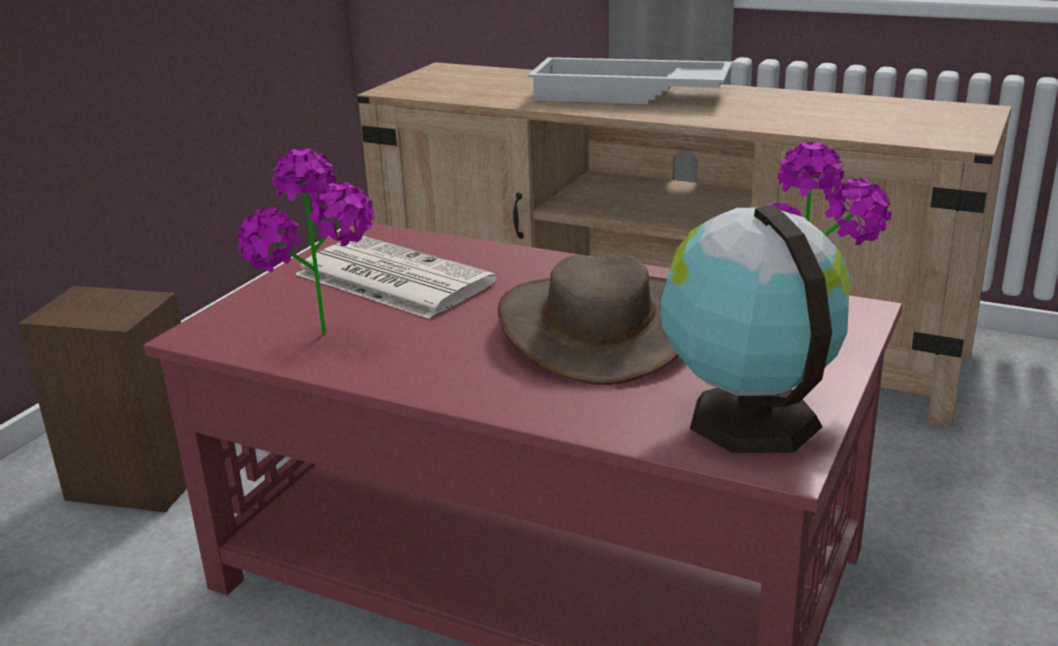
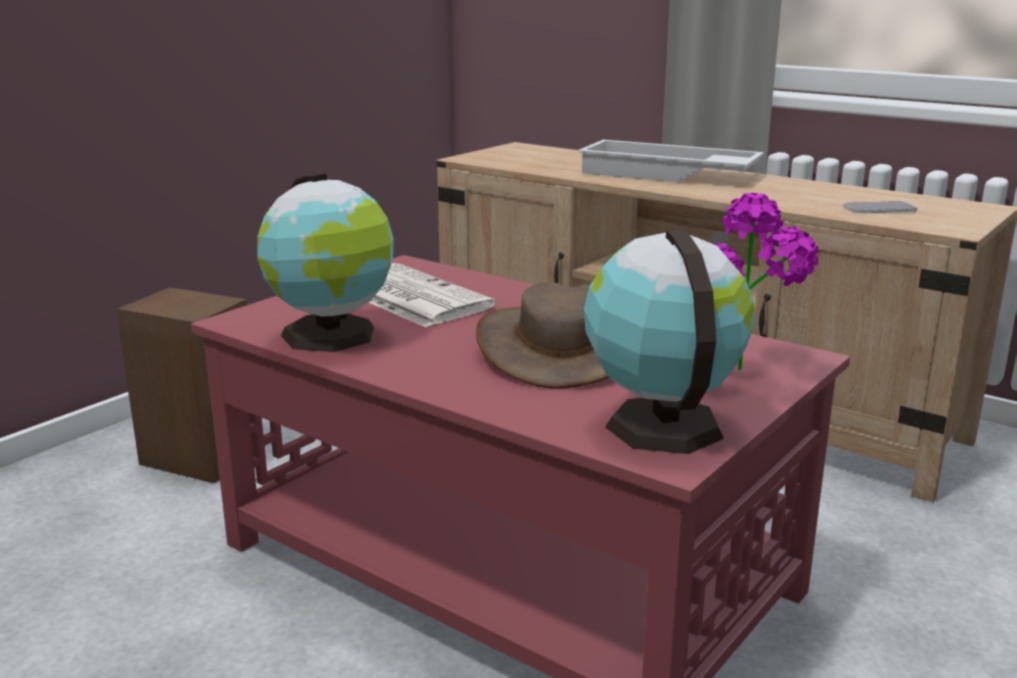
camera: 10 degrees right, 5 degrees down
potted plant [237,148,375,334] -> globe [257,174,394,352]
none -> phone [843,201,917,213]

